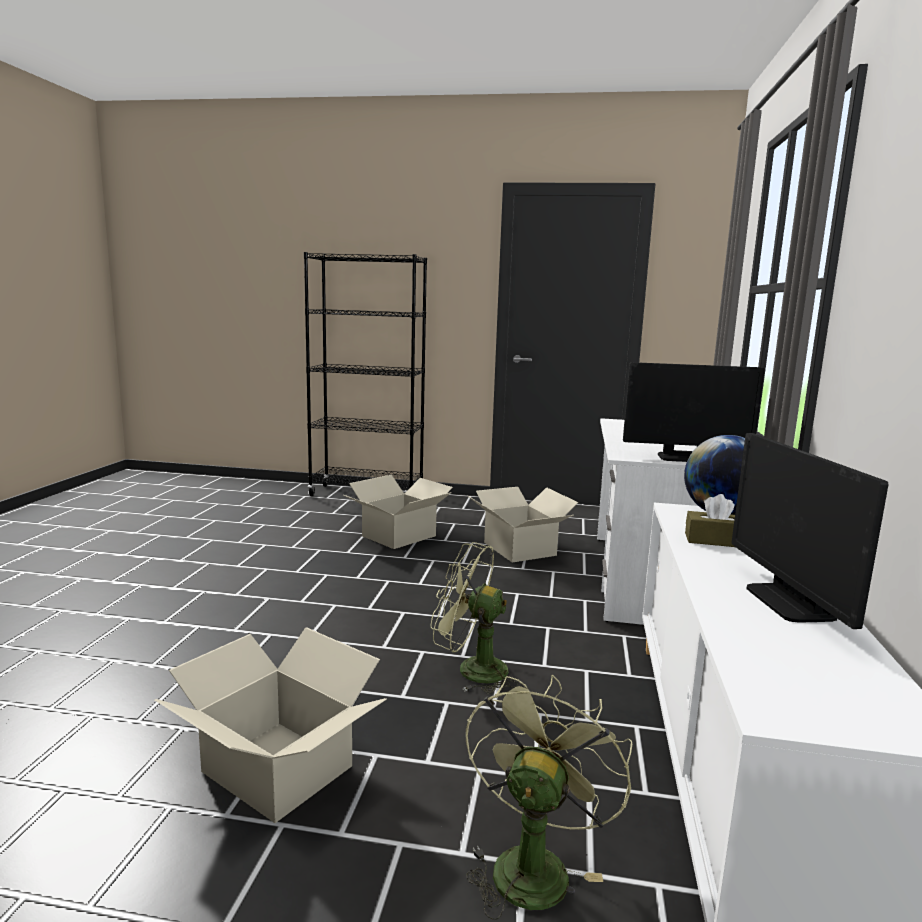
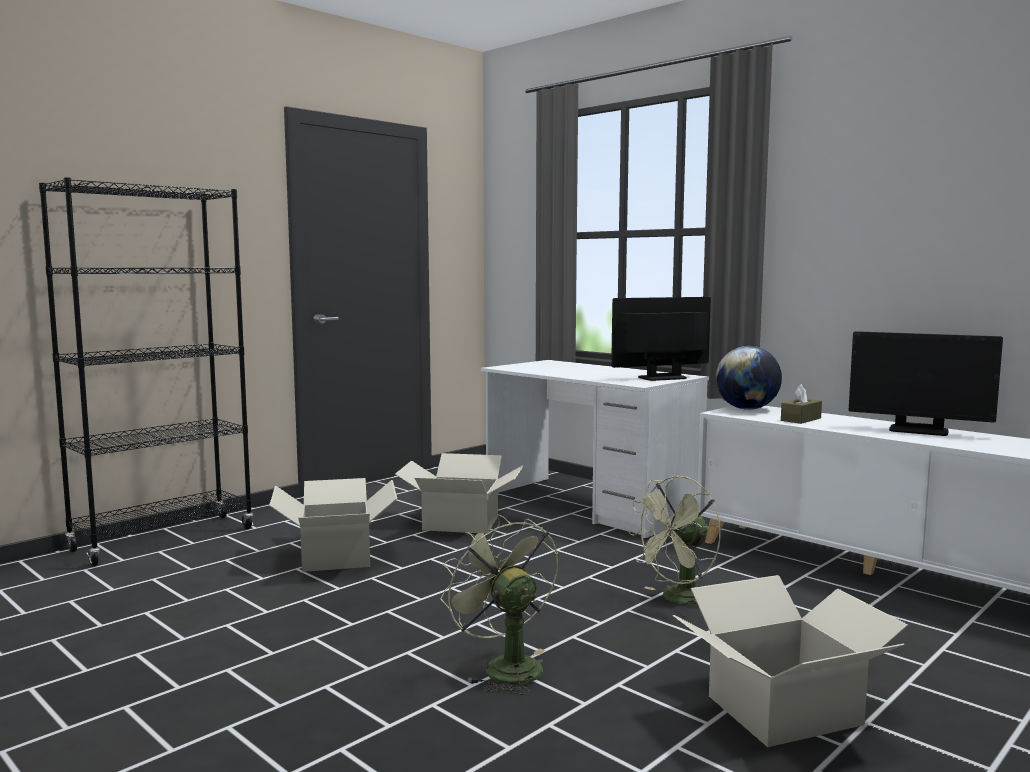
camera: 55 degrees left, 5 degrees down
green fan [466,675,632,920] -> green fan moved to [440,515,558,695]
monitor [623,362,765,462] -> monitor turned 150 degrees counterclockwise [611,297,711,381]

